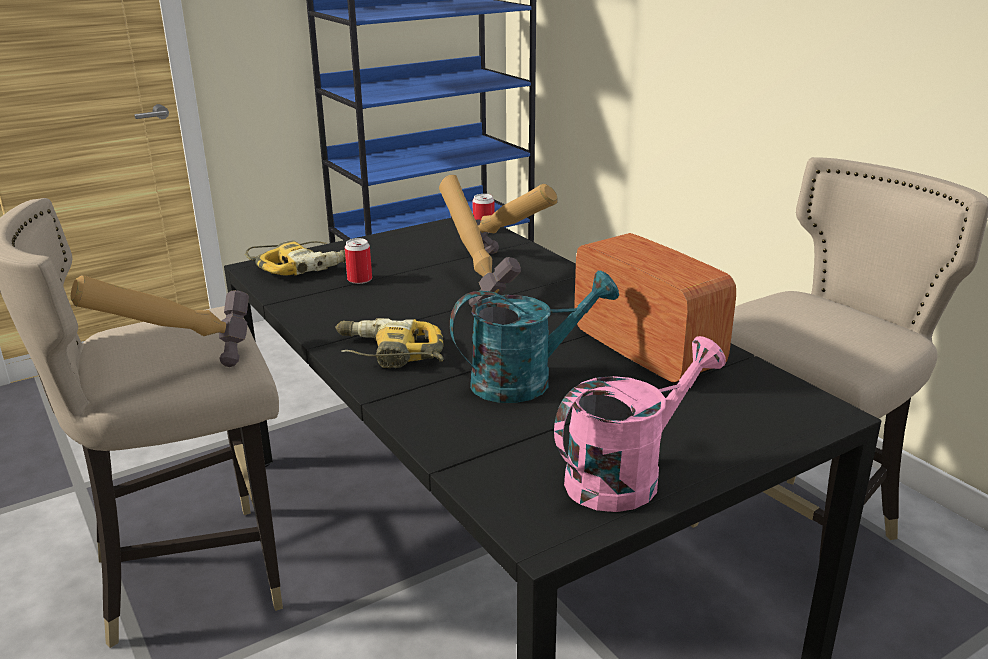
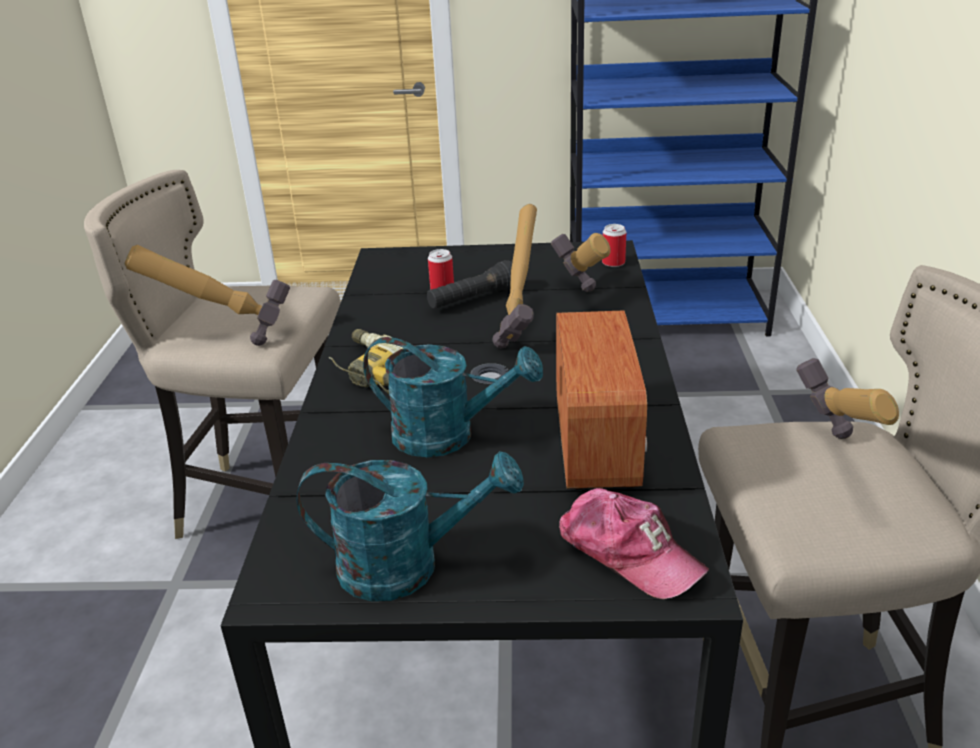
camera: 35 degrees right, 5 degrees up
power drill [245,240,346,276] -> none
pink watering can [554,336,726,512] -> turquoise watering can [296,451,524,601]
none -> black flashlight [427,260,512,309]
none -> cap [559,488,709,599]
none -> hammer [796,358,899,439]

